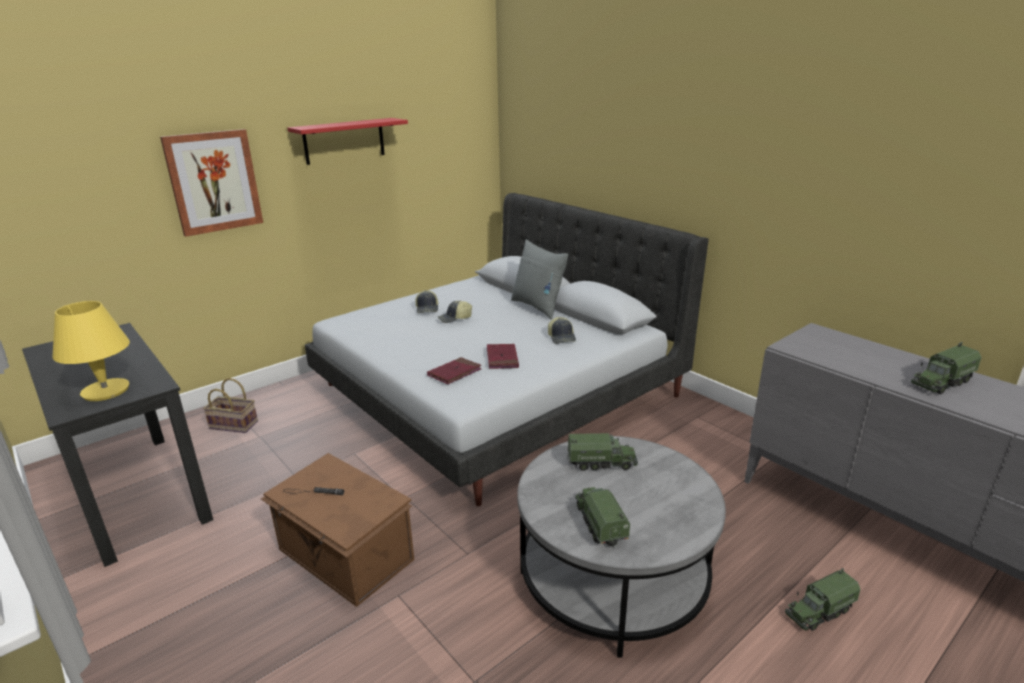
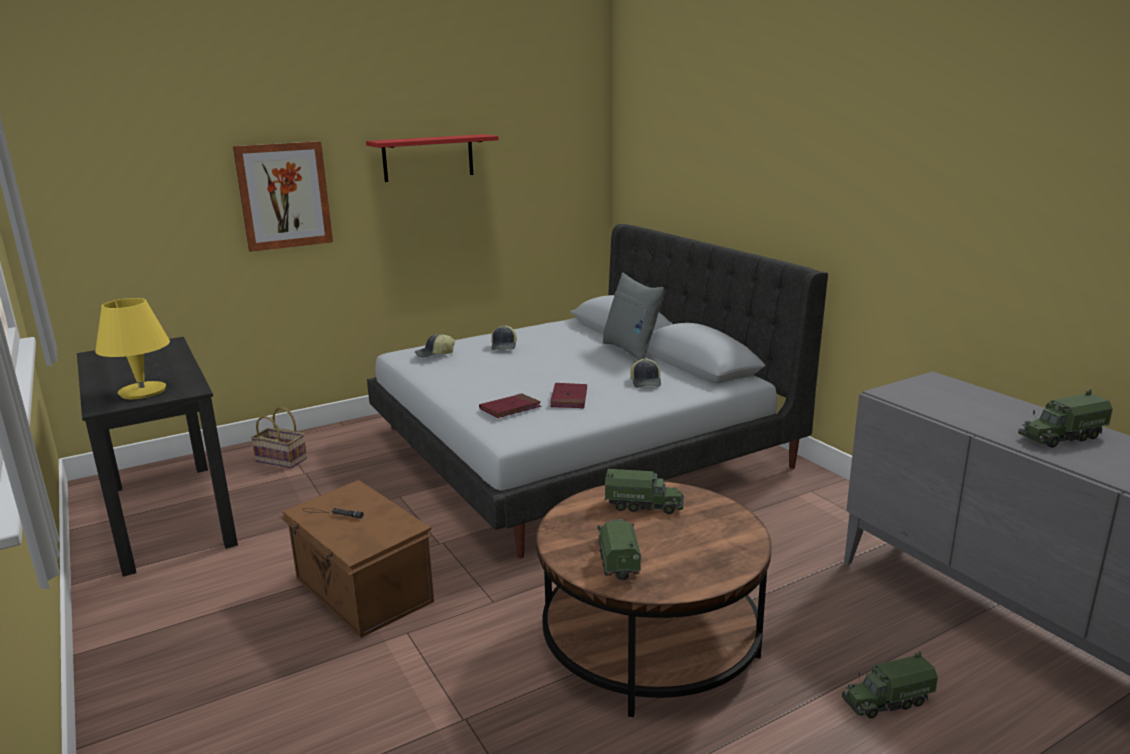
camera: 10 degrees right, 5 degrees down
cap [438,300,472,323] -> cap moved to [415,334,455,358]
grey coffee table [518,436,726,658] -> brown coffee table [536,482,772,717]

